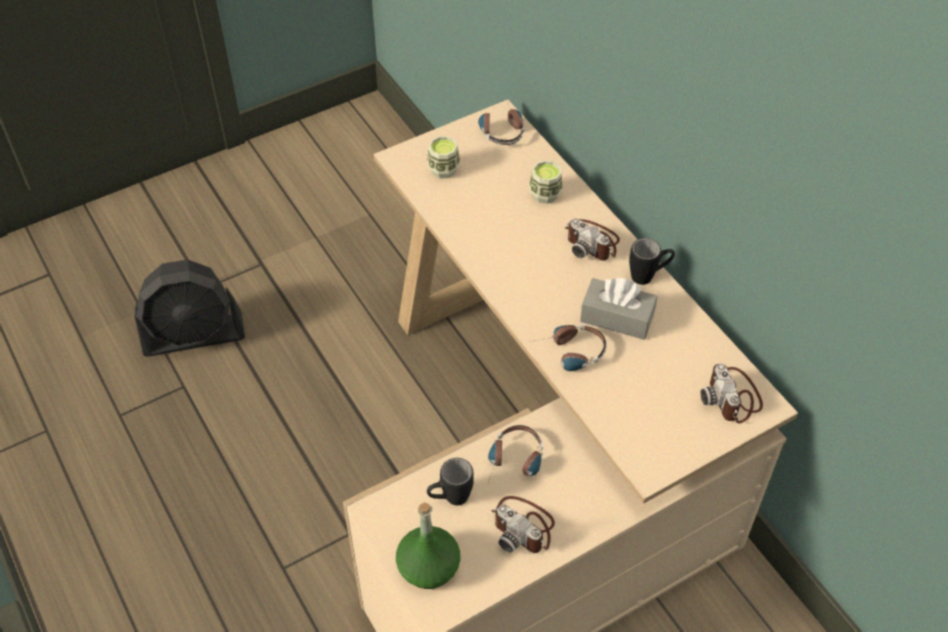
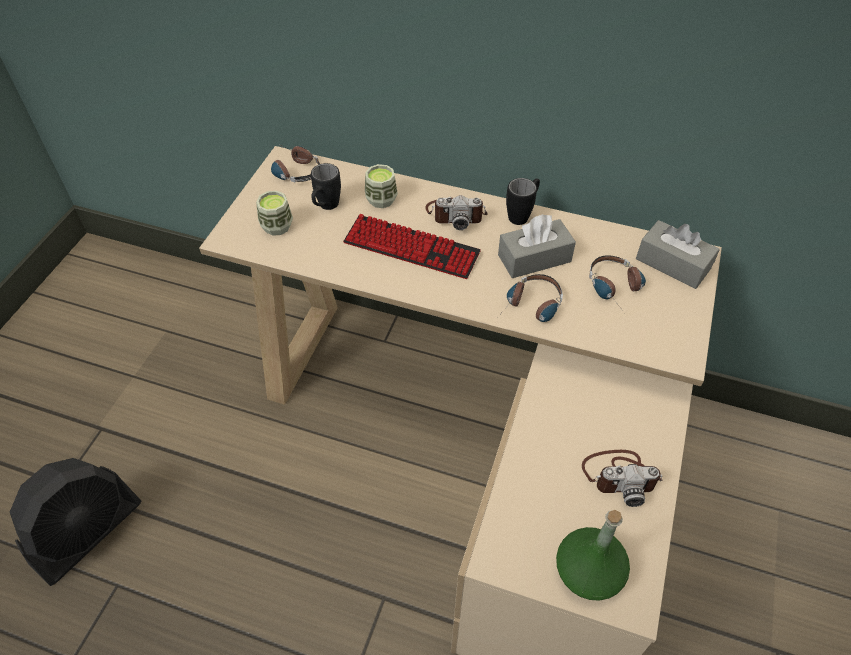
camera: 40 degrees left, 0 degrees up
black mug [427,458,474,505] -> black mug moved to [311,163,341,210]
headphones [487,425,543,485] -> headphones moved to [589,255,646,311]
camera [701,363,763,424] -> grey tissue box [636,220,720,289]
none -> keyboard [343,214,481,279]

